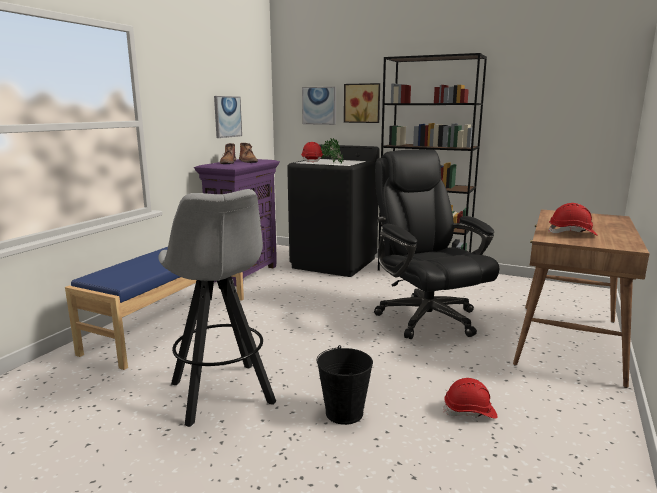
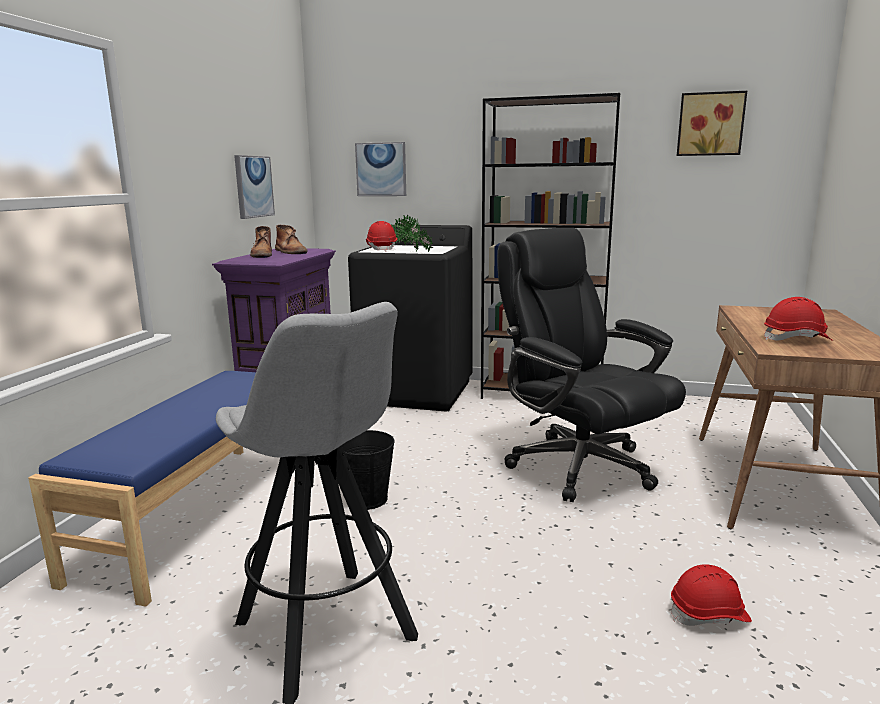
camera: 10 degrees left, 0 degrees up
black bucket [317,345,373,425] -> black bucket moved to [342,430,395,510]
picture [344,83,380,123] -> picture moved to [677,91,747,156]

